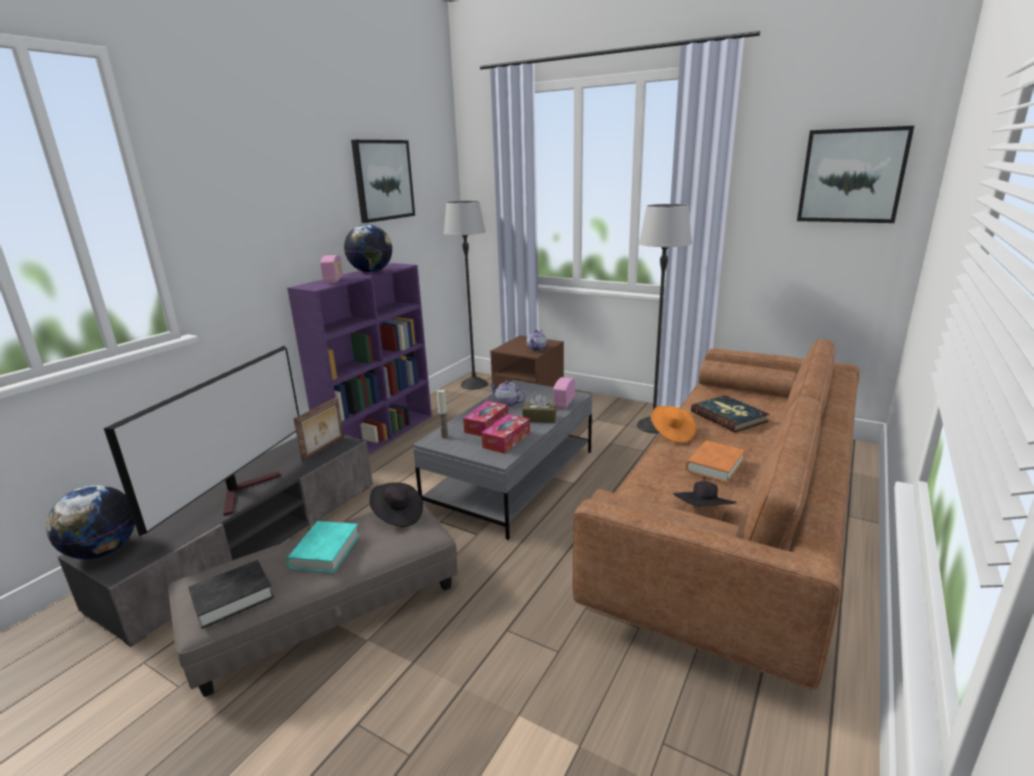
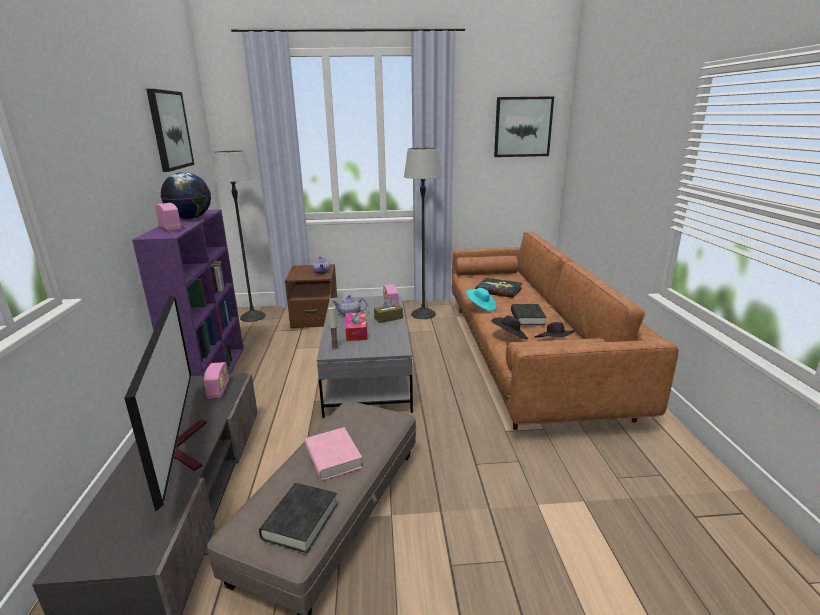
camera: 35 degrees left, 0 degrees up
globe [46,485,135,559] -> none
turquoise book [286,521,360,573] -> pink book [305,427,363,481]
picture frame [294,397,344,462] -> radio [204,362,229,399]
black hat [370,482,423,527] -> black hat moved to [491,315,528,339]
tissue box [481,414,530,454] -> none
orange hat [651,406,696,443] -> turquoise hat [466,288,496,311]
orange book [686,441,745,483] -> black book [511,304,546,325]

